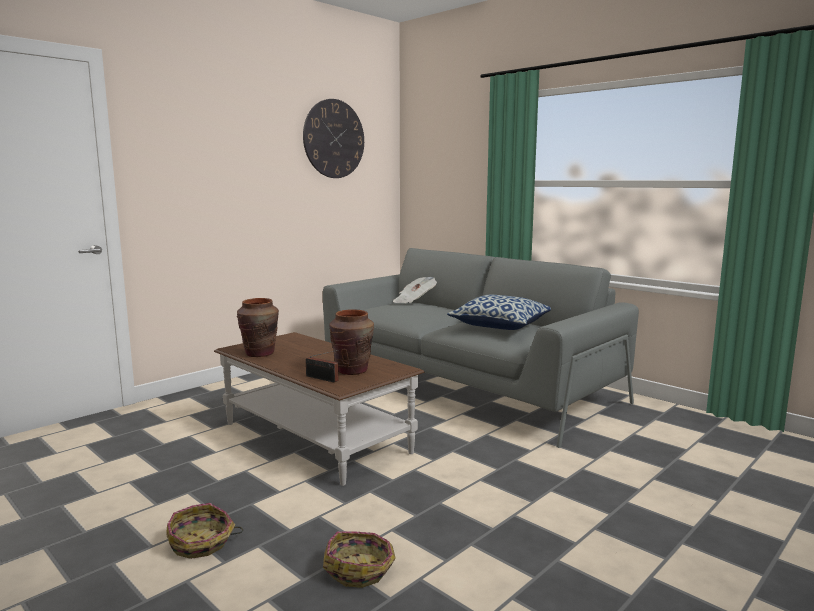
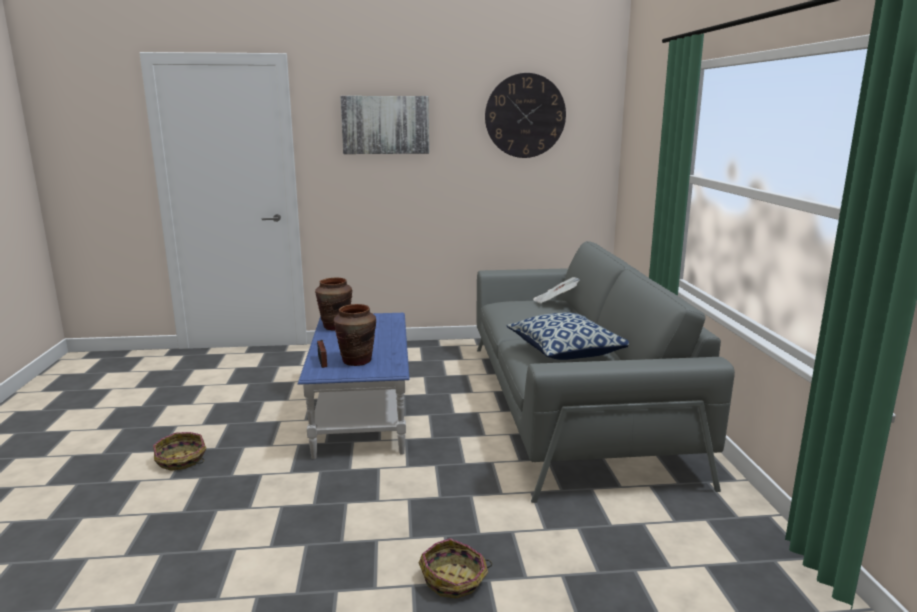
camera: 40 degrees right, 5 degrees up
brown coffee table [214,332,424,486] -> blue coffee table [298,313,410,459]
basket [323,531,396,588] -> basket moved to [419,538,492,599]
none -> picture [340,96,429,154]

